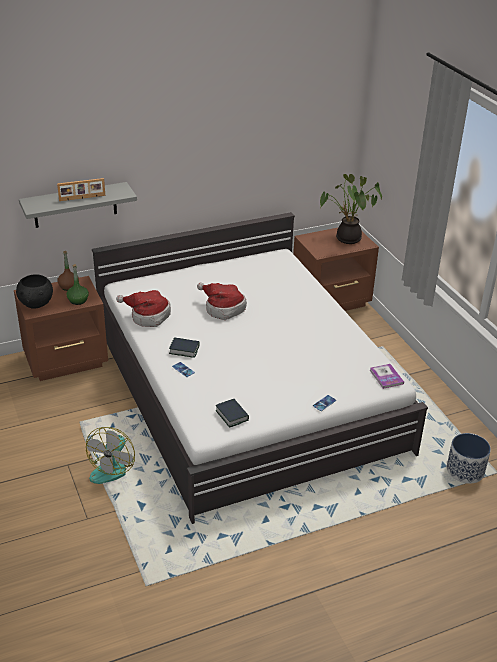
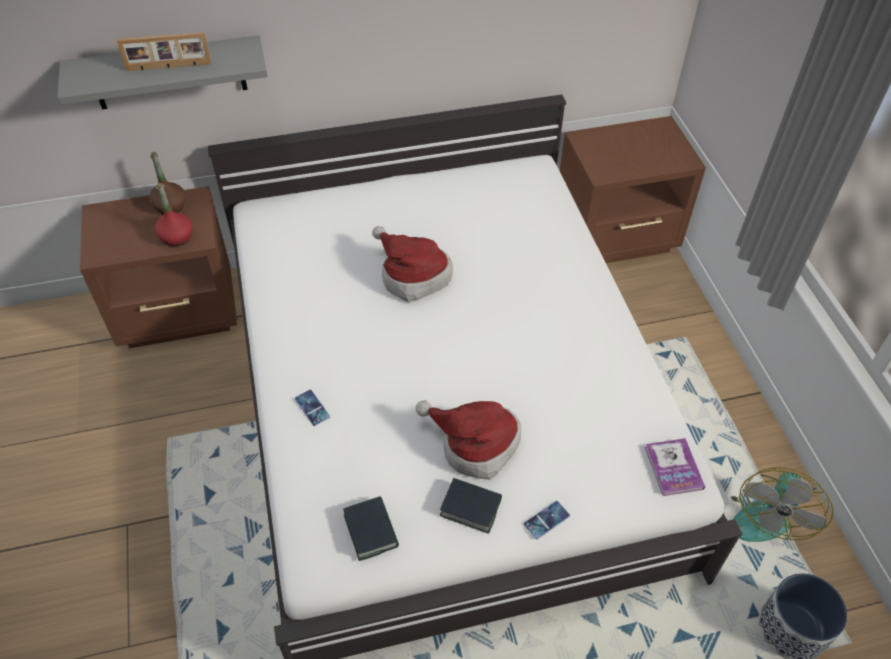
camera: 10 degrees right, 15 degrees up
black bowl [16,274,53,309] -> none
green bottle [67,264,89,305] -> red bottle [155,183,192,246]
fan [86,427,135,484] -> fan moved to [731,467,834,542]
hat [116,290,171,327] -> hat moved to [416,400,521,480]
book [169,337,200,358] -> book moved to [440,478,502,534]
potted plant [320,174,382,244] -> none

